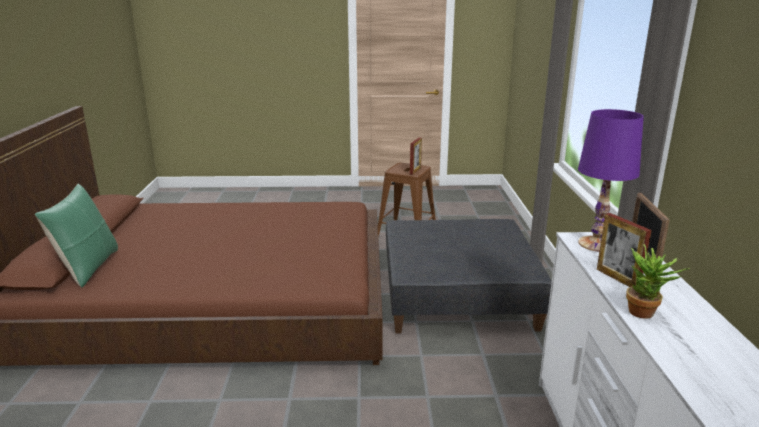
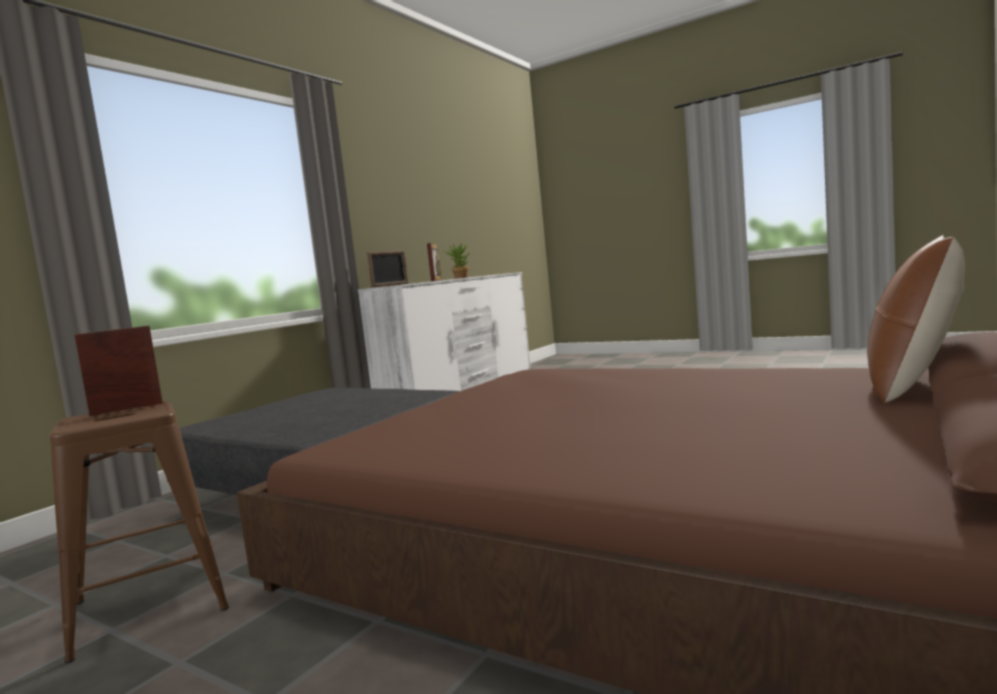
camera: 145 degrees left, 15 degrees down
green pillow [35,184,118,287] -> brown pillow [867,235,965,403]
purple table lamp [578,109,644,252] -> none

